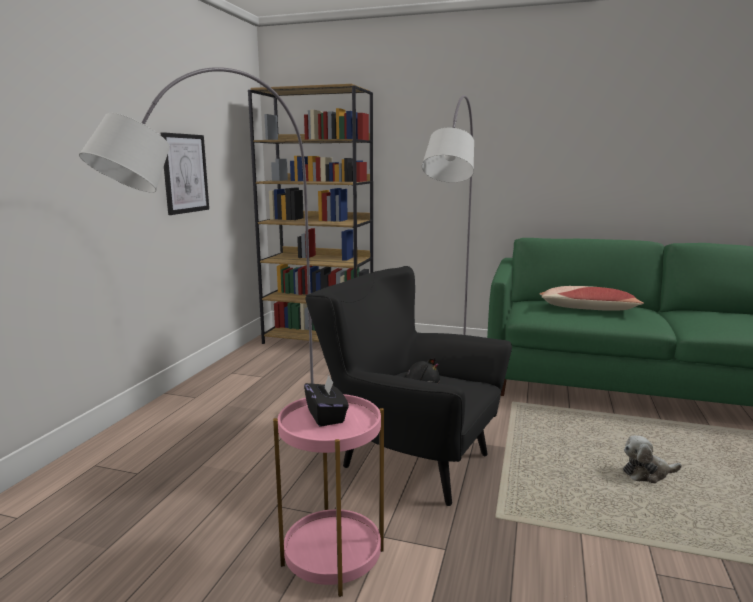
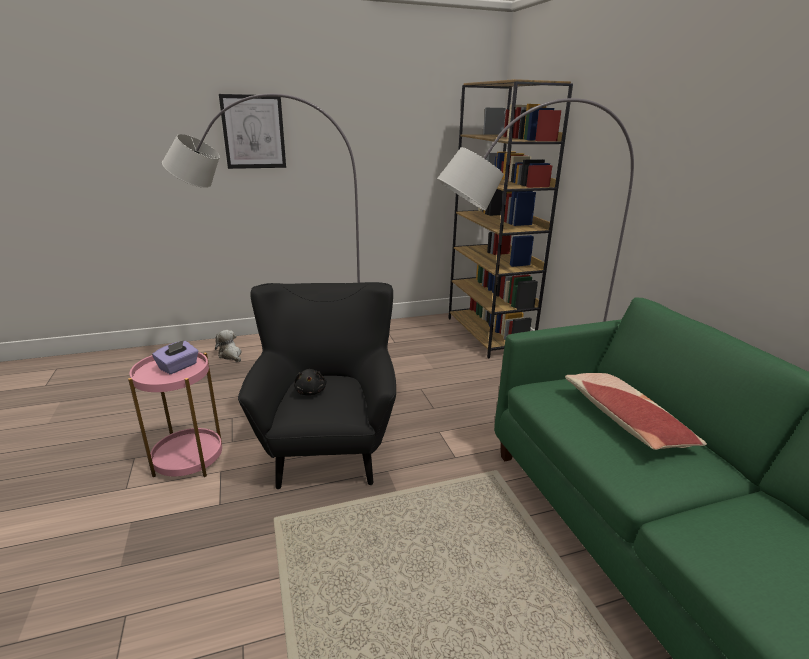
camera: 55 degrees right, 10 degrees up
picture [161,132,209,215] -> picture moved to [219,94,286,169]
black tissue box [304,375,349,427] -> purple tissue box [152,340,199,374]
plush toy [623,435,682,483] -> plush toy moved to [215,330,241,362]

